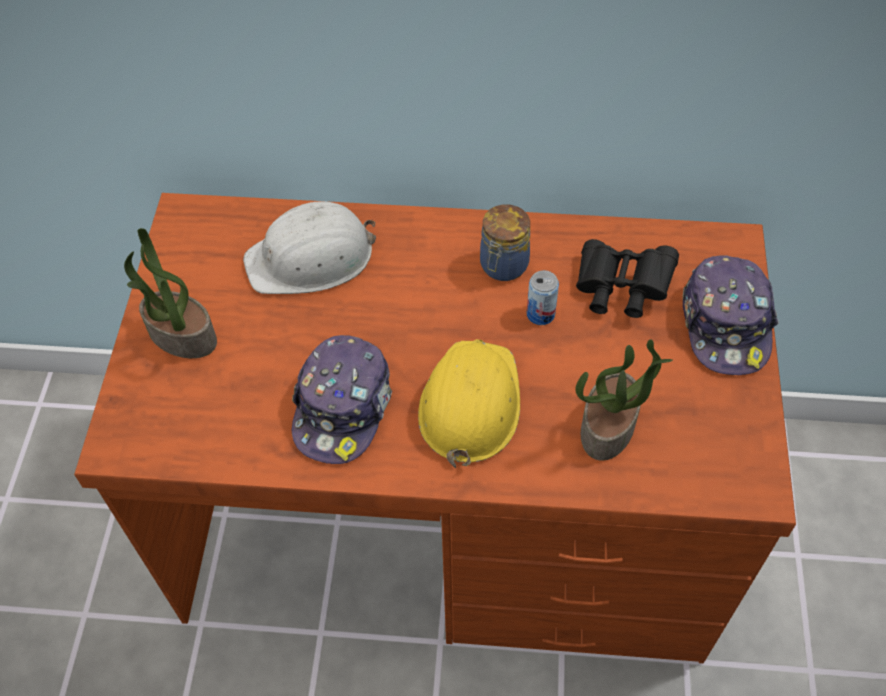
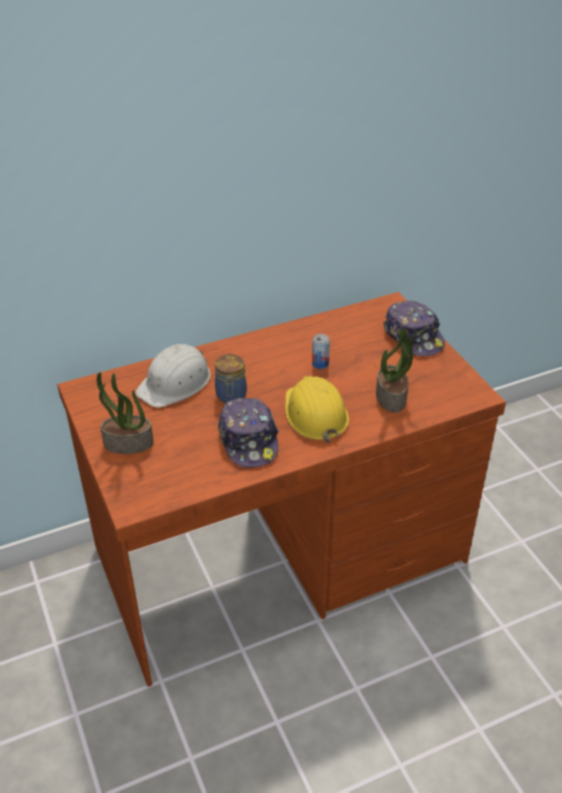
camera: 30 degrees left, 15 degrees down
jar [480,204,530,281] -> jar moved to [215,354,247,403]
black binoculars [576,239,679,318] -> none

